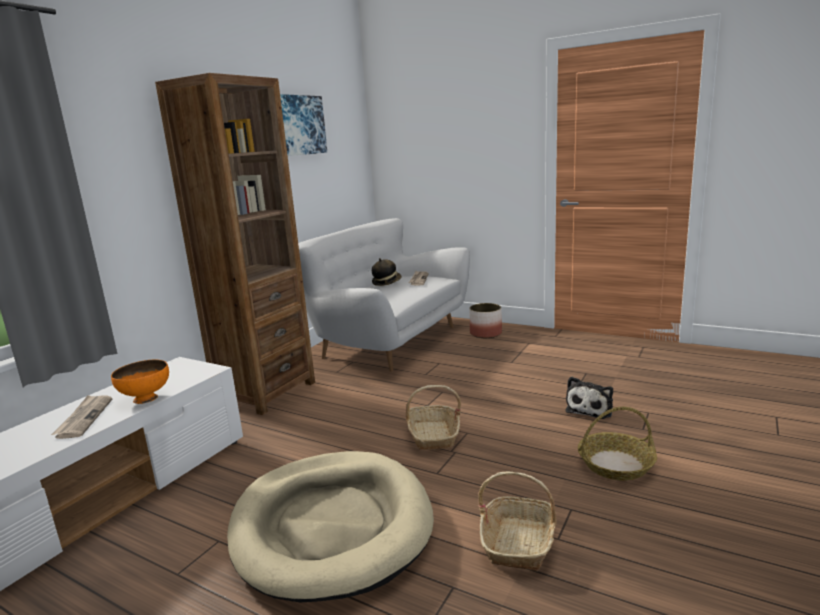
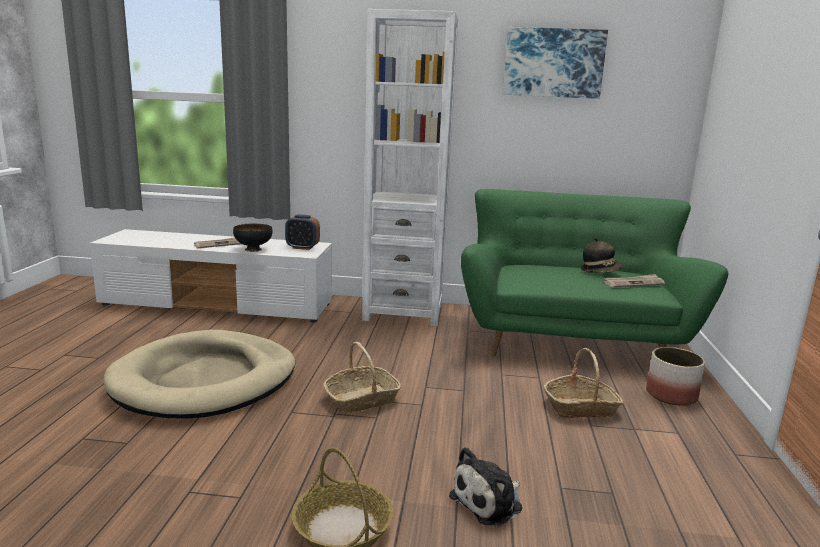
camera: 65 degrees right, 0 degrees up
orange bowl [111,359,169,404] -> black bowl [233,224,273,252]
brown bookcase [155,73,315,415] -> white bookcase [362,9,458,326]
white sofa [298,218,470,372] -> green sofa [461,189,728,356]
basket [478,471,557,571] -> basket moved to [544,348,624,418]
plush toy [566,377,613,419] -> plush toy turned 45 degrees counterclockwise [449,447,522,526]
none -> alarm clock [285,215,320,250]

